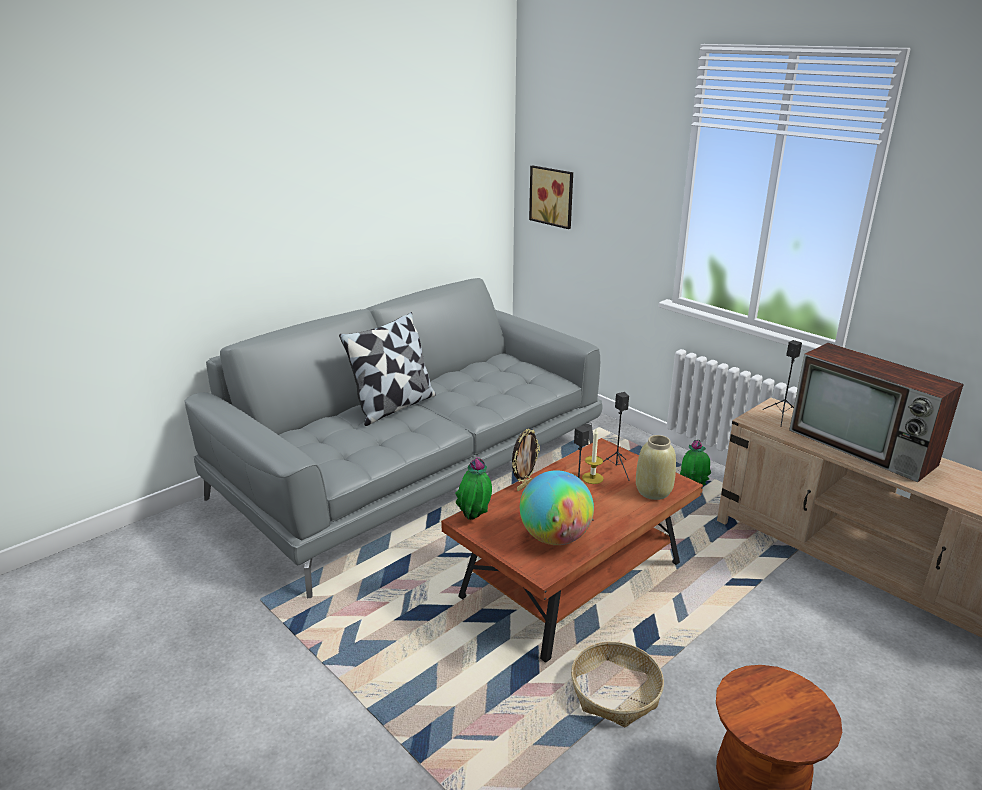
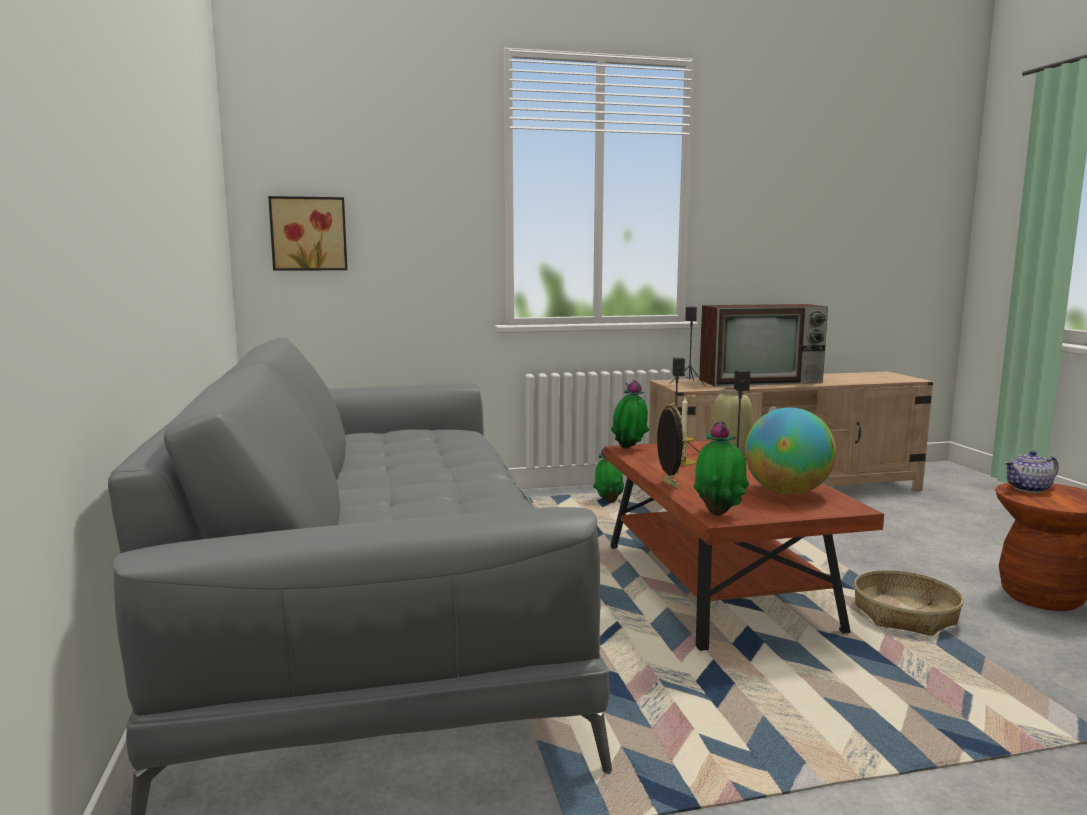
camera: 60 degrees left, 15 degrees down
pillow [339,312,436,426] -> none
none -> potted plant [611,380,649,449]
none -> teapot [1004,450,1059,493]

